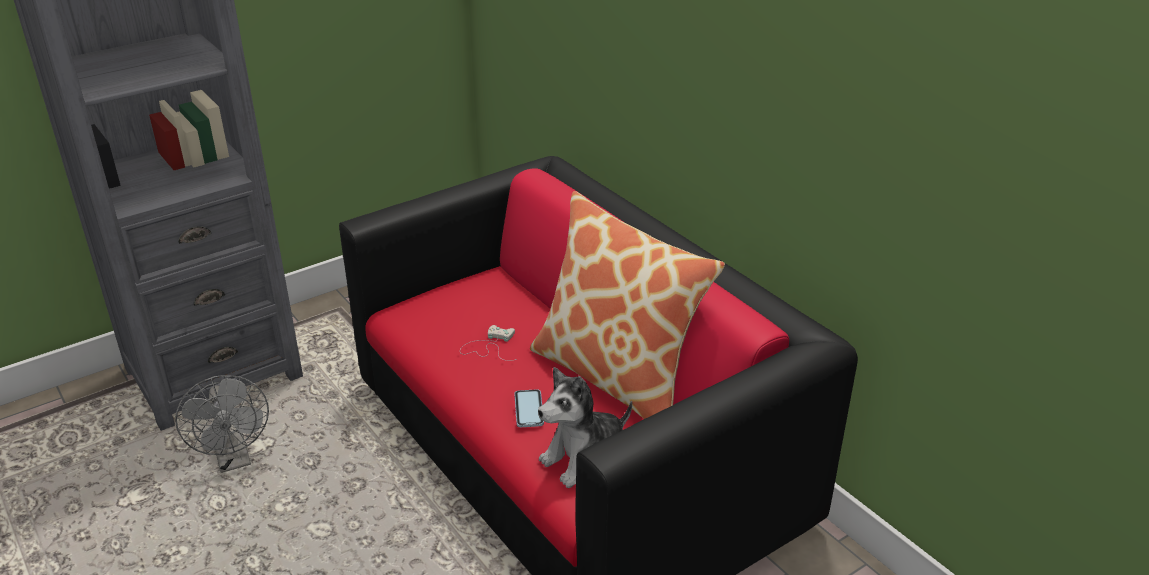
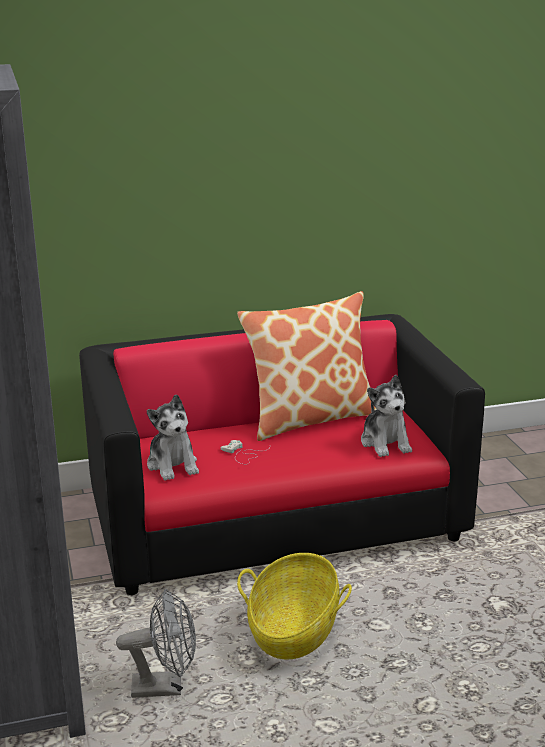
camera: 70 degrees left, 10 degrees down
phone [514,389,544,427] -> none
none -> plush toy [147,394,199,481]
none -> basket [237,553,352,659]

